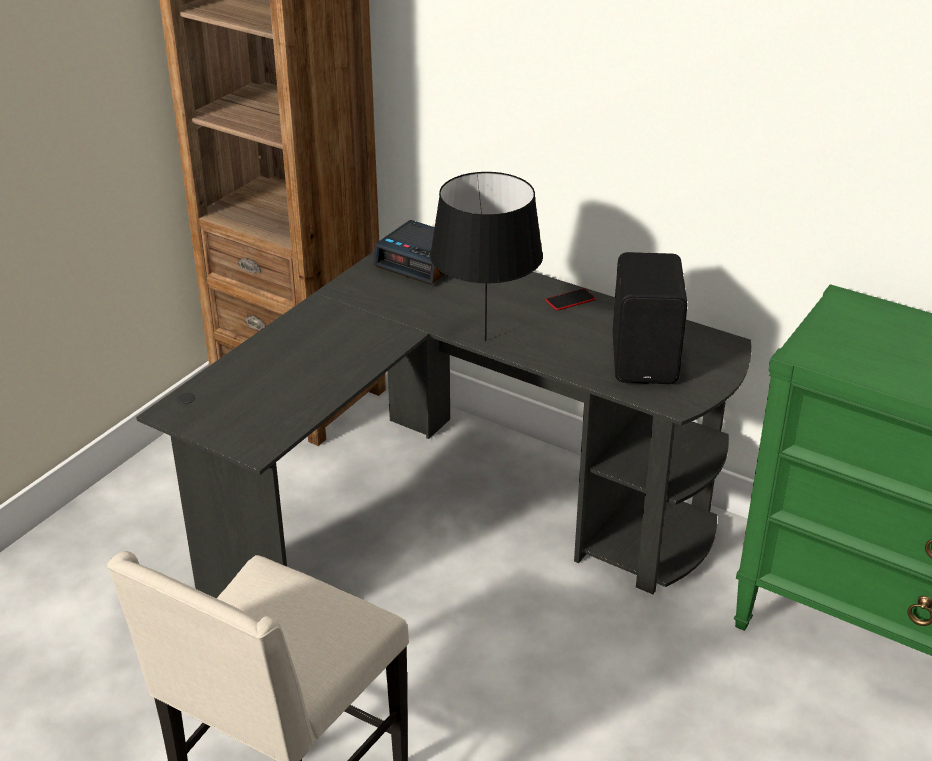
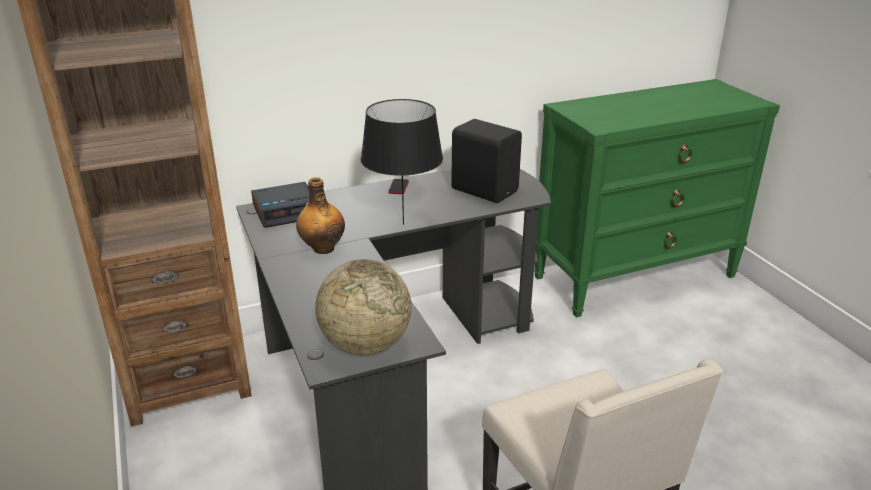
camera: 55 degrees left, 5 degrees down
none -> bottle [296,177,345,254]
none -> globe [315,259,411,356]

